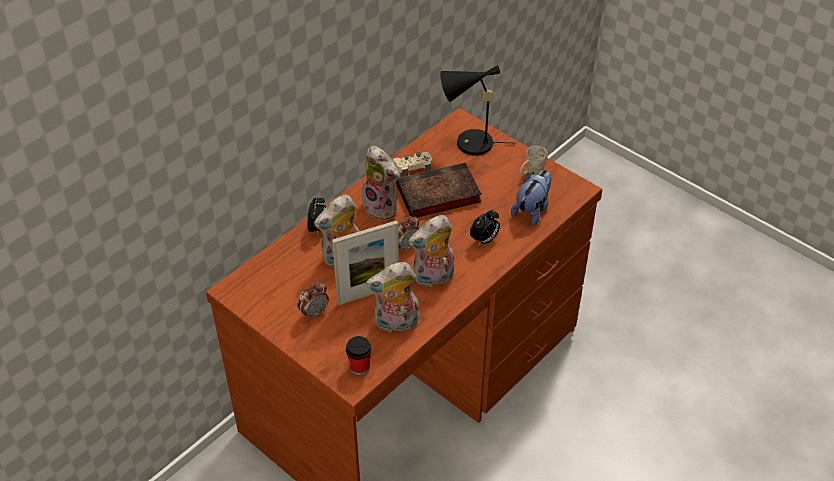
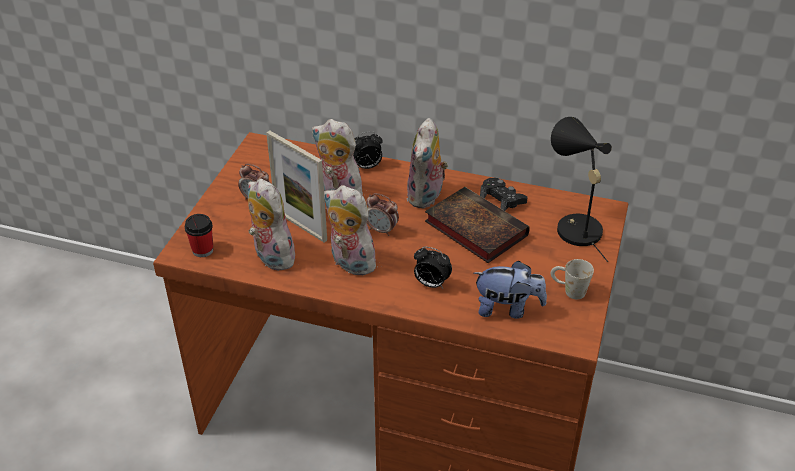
camera: 65 degrees right, 5 degrees down
beige game controller [393,152,432,177] -> black game controller [480,178,528,211]

